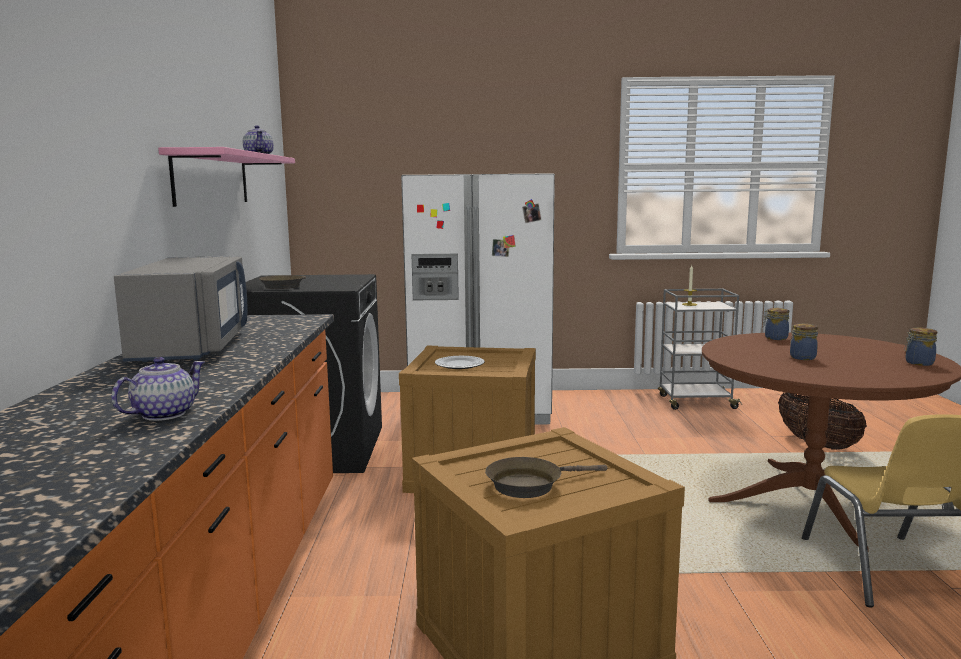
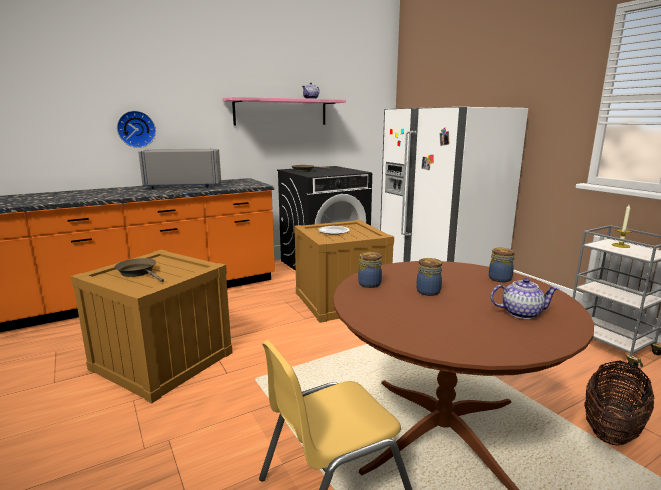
camera: 60 degrees right, 5 degrees up
teapot [112,357,205,421] -> teapot moved to [491,278,559,319]
grey microwave [114,256,247,362] -> grey microwave turned 150 degrees counterclockwise [138,149,221,189]
jar [904,328,937,366] -> jar moved to [358,252,382,288]
none -> wall clock [117,111,156,148]

